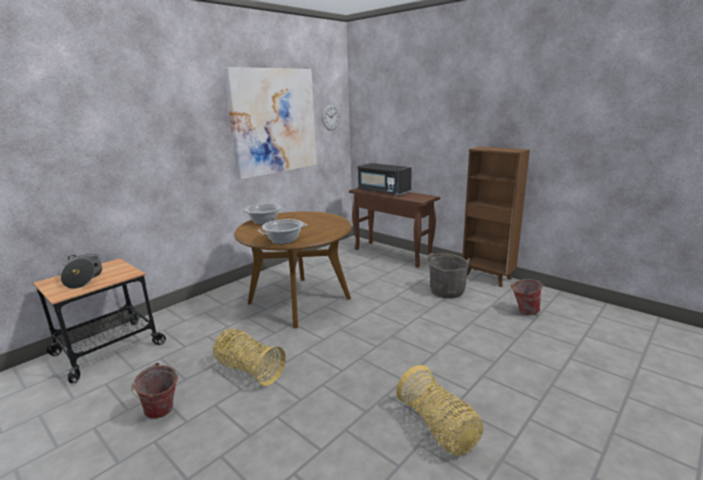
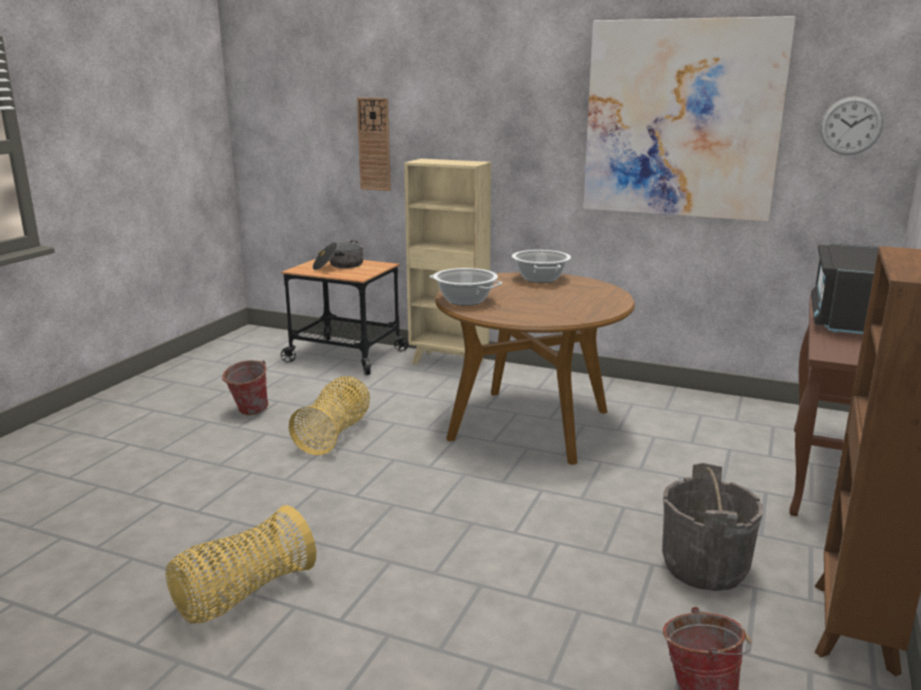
camera: 70 degrees right, 0 degrees up
none -> wall clock [357,97,391,191]
none -> beige bookcase [404,159,491,365]

